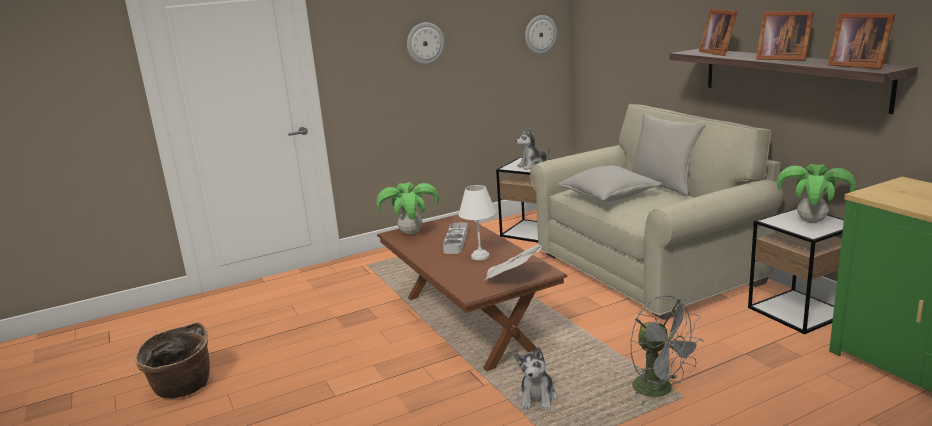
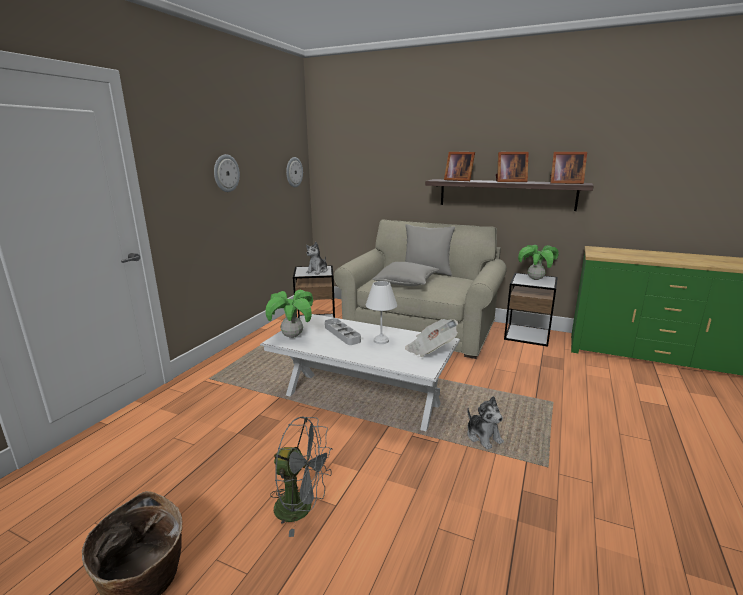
camera: 40 degrees left, 0 degrees up
brown coffee table [377,214,568,371] -> white coffee table [260,314,460,431]
grey fan [630,295,704,406] -> grey fan moved to [270,416,333,537]

